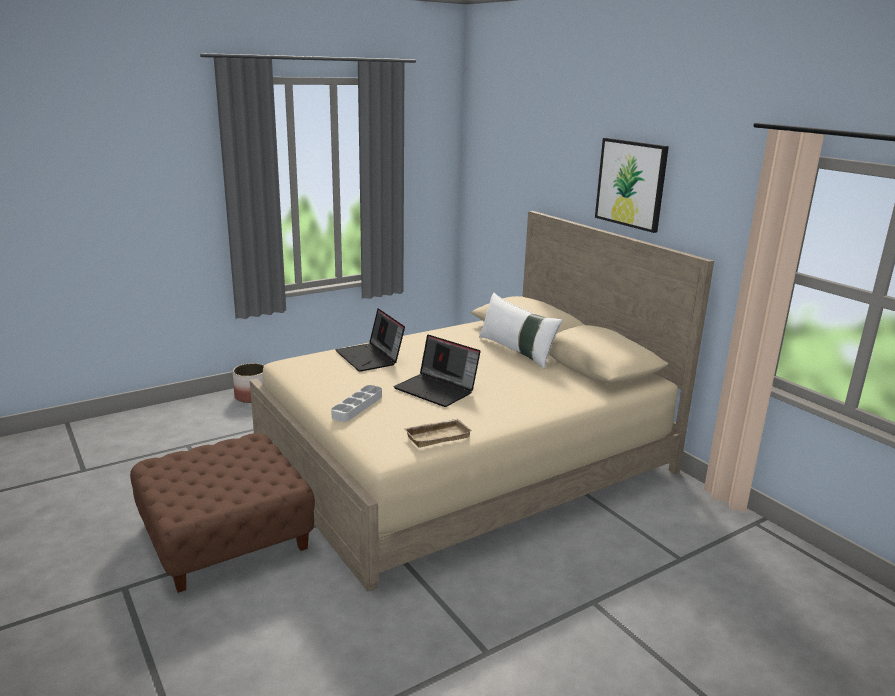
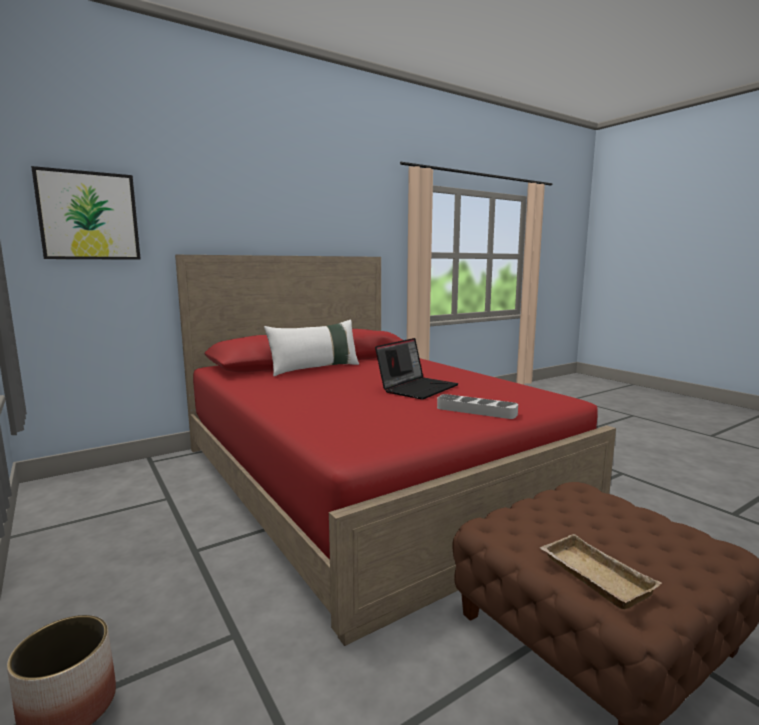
camera: 90 degrees left, 10 degrees down
beige bed [250,211,714,591] -> red bed [175,255,616,646]
laptop [335,309,405,372] -> none
beige tray [404,419,472,448] -> beige tray moved to [540,534,662,610]
picture [595,138,669,233] -> picture moved to [31,166,141,260]

